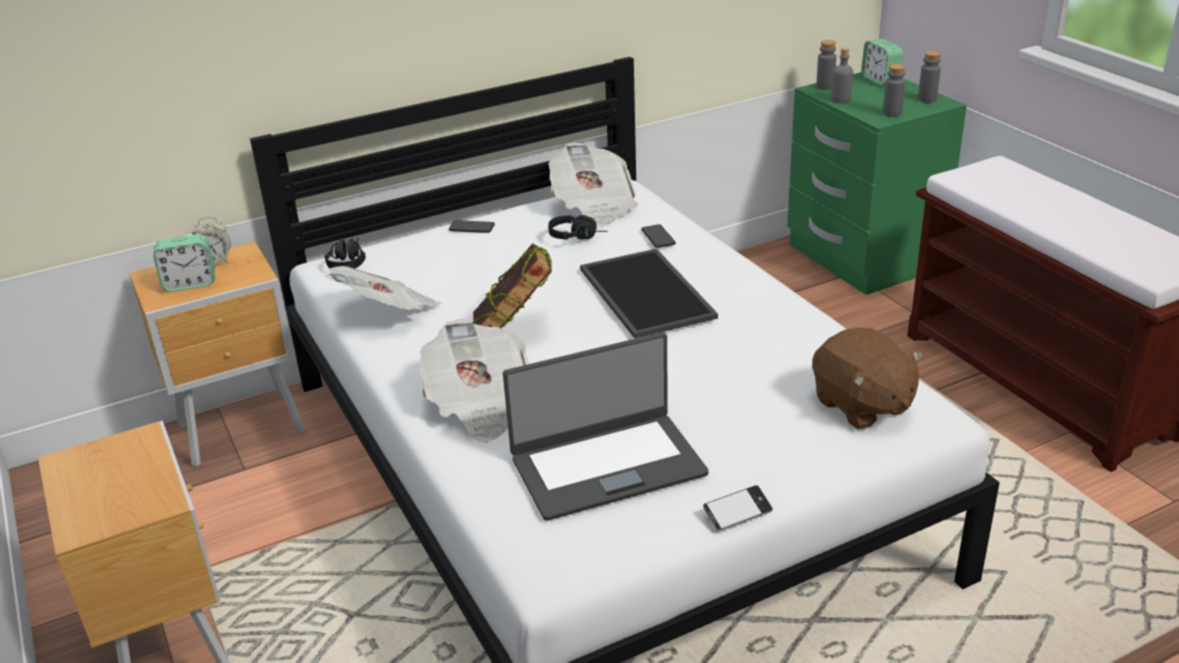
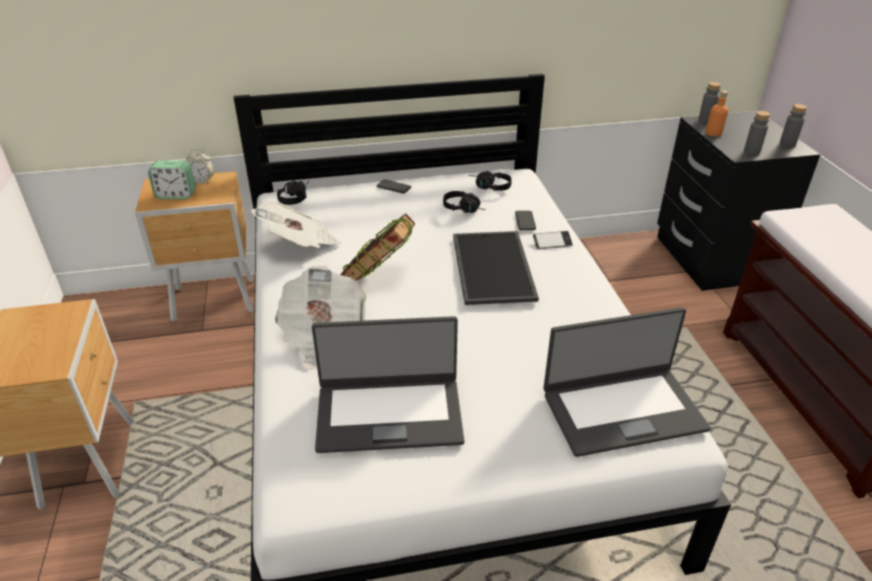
camera: 15 degrees right, 5 degrees up
newspaper [548,143,638,227] -> black headphones [469,171,512,191]
phone [703,485,773,531] -> phone moved to [533,231,573,249]
green nightstand [787,72,967,295] -> black nightstand [657,111,820,291]
brown plush toy [812,328,923,429] -> laptop [543,307,711,457]
grey bottle [831,47,853,103] -> orange bottle [705,91,728,136]
alarm clock [861,39,903,86] -> none

